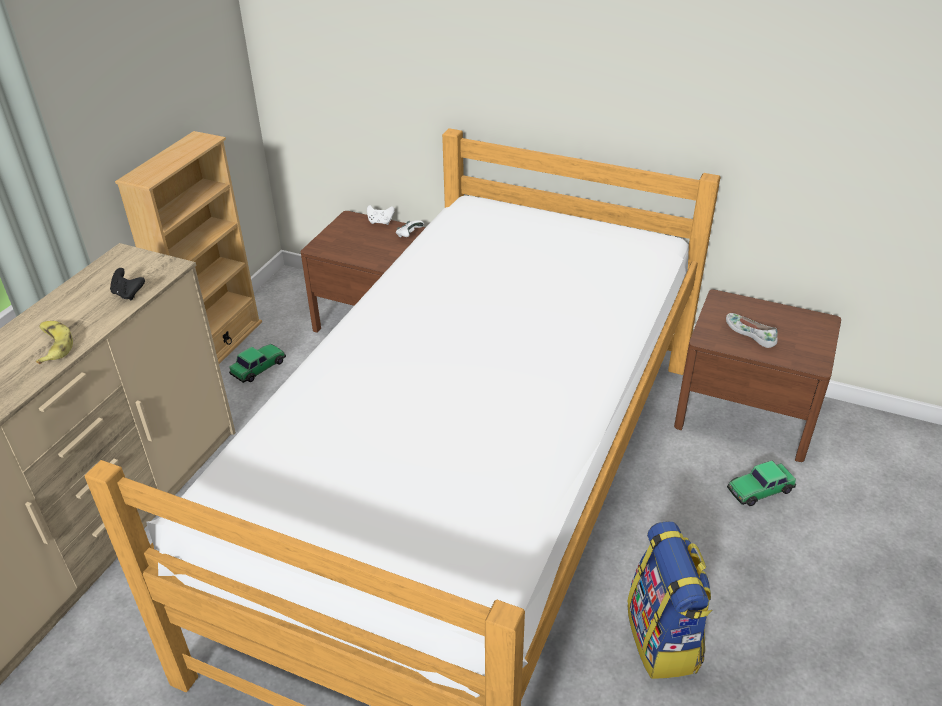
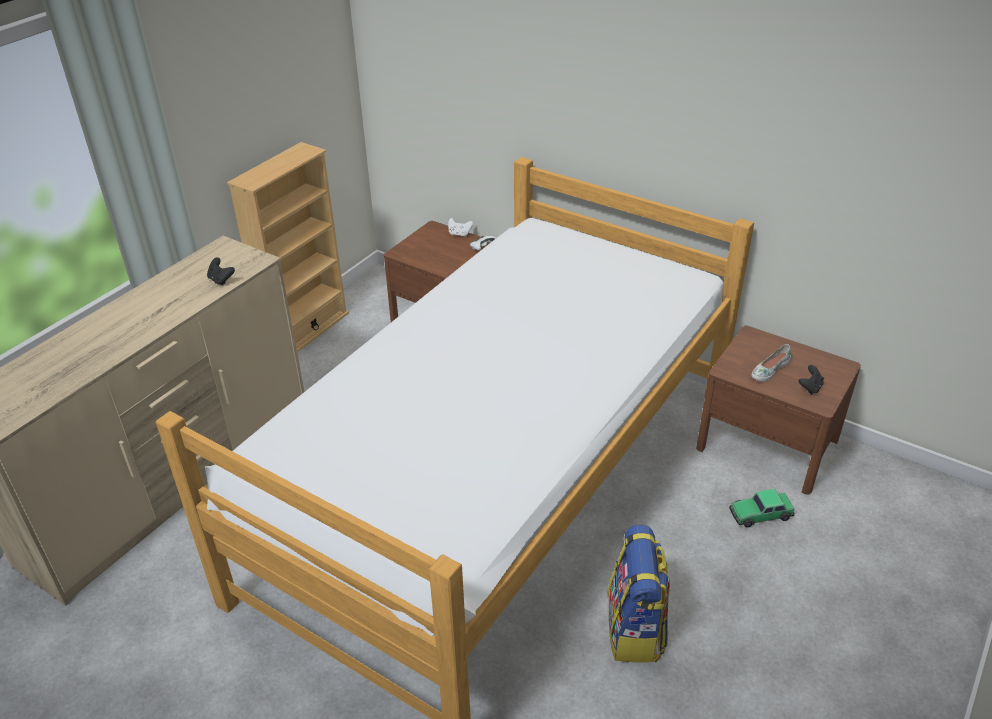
camera: 10 degrees right, 0 degrees up
banana [36,321,73,364] -> none
toy car [229,344,286,383] -> none
white shoe [726,313,778,348] -> white shoe turned 105 degrees counterclockwise [751,344,791,382]
none -> black game controller [799,365,824,395]

